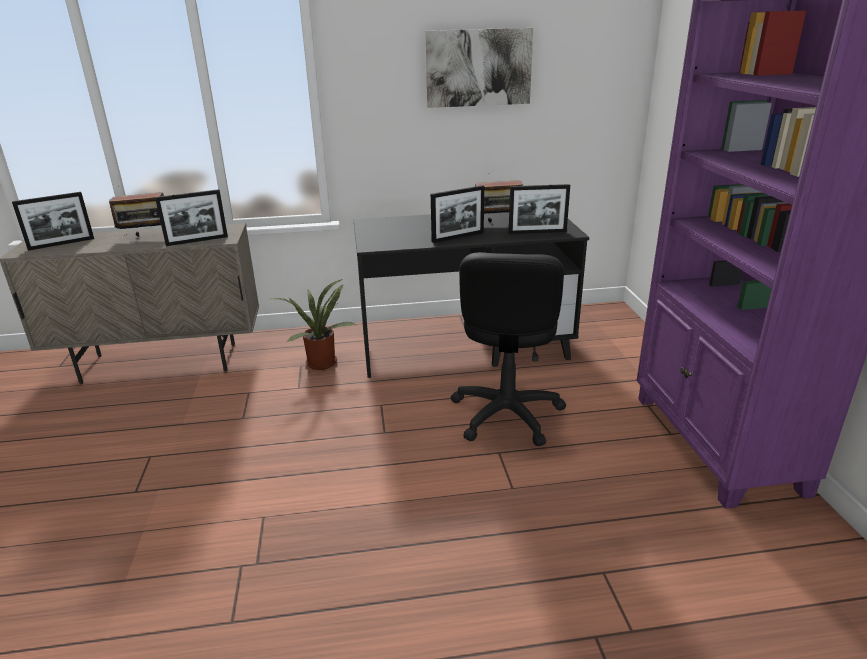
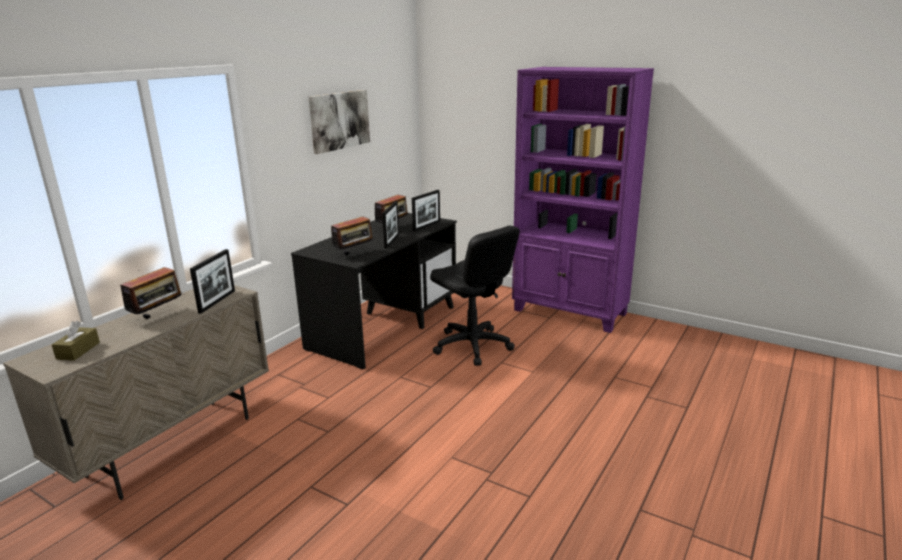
camera: 50 degrees left, 5 degrees down
picture frame [12,192,94,251] -> brown tissue box [52,321,100,361]
potted plant [270,279,356,370] -> none
none -> radio [331,215,373,255]

